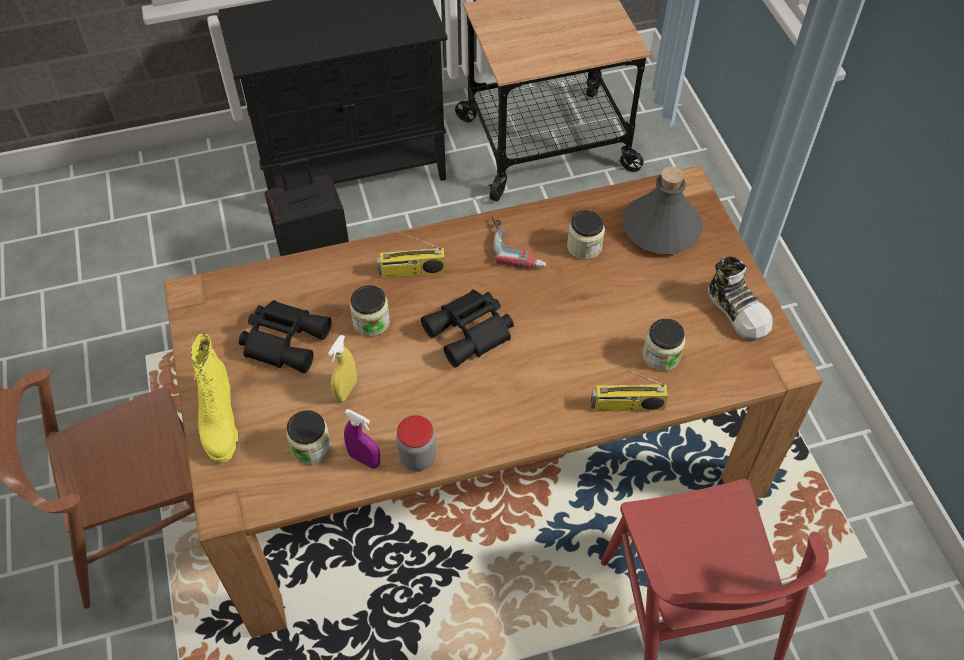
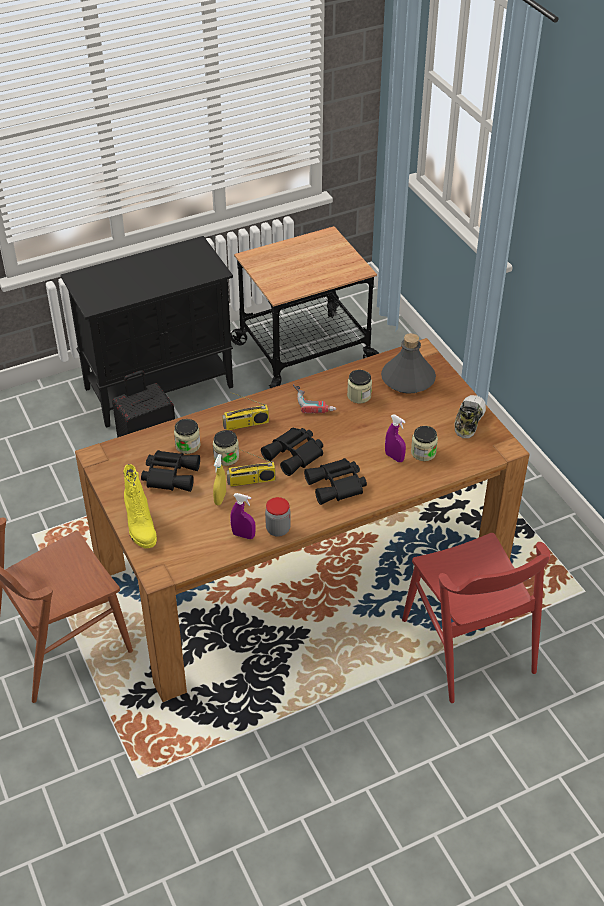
camera: 10 degrees left, 10 degrees down
jar [286,410,332,465] -> jar moved to [174,419,201,454]
radio [591,363,668,412] -> radio moved to [226,448,276,487]
shoe [708,256,773,341] -> shoe turned 120 degrees counterclockwise [454,395,486,438]
none -> black binoculars [304,458,367,505]
none -> purple spray bottle [385,414,406,462]

